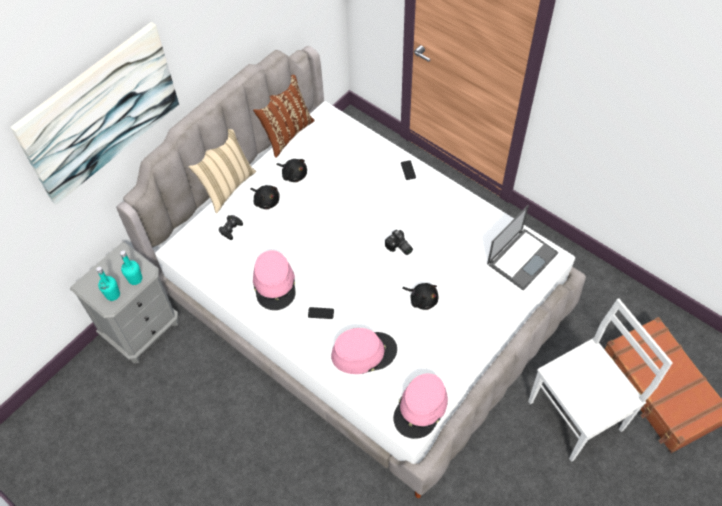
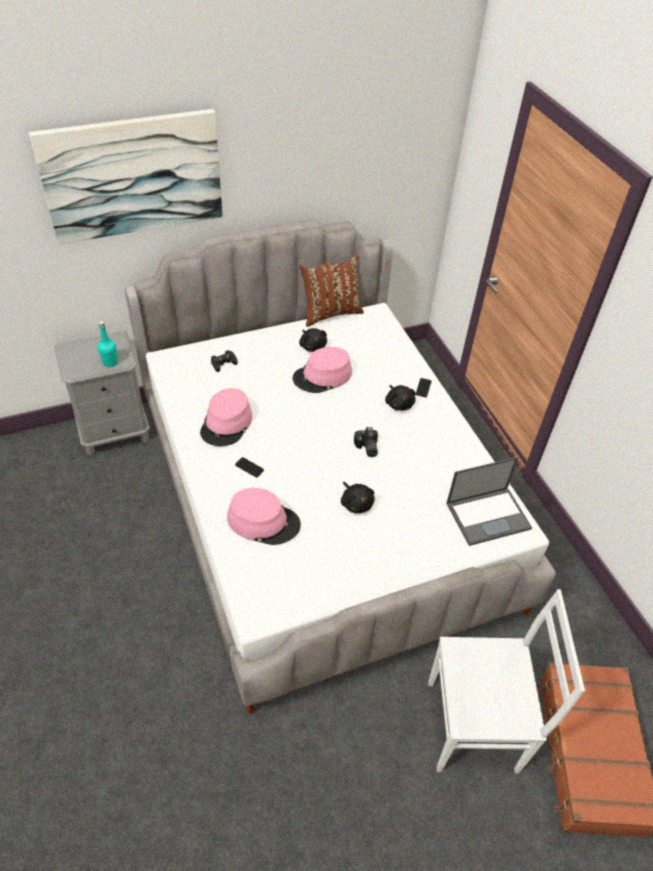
camera: 25 degrees right, 10 degrees down
turquoise bottle [96,266,120,301] -> none
beige pillow [189,129,256,213] -> none
black plush toy [250,185,280,209] -> black plush toy moved to [385,385,416,411]
pink hat [393,373,448,439] -> pink hat moved to [292,347,352,393]

